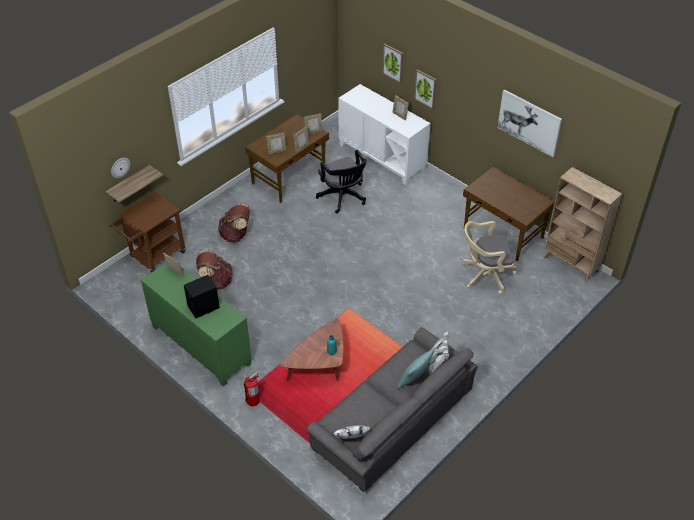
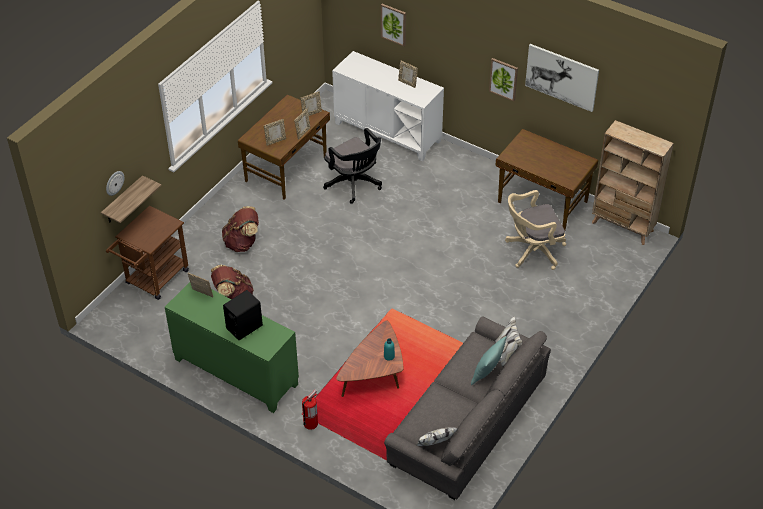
camera: 10 degrees left, 0 degrees up
picture [414,69,437,109] -> picture moved to [489,58,518,101]

